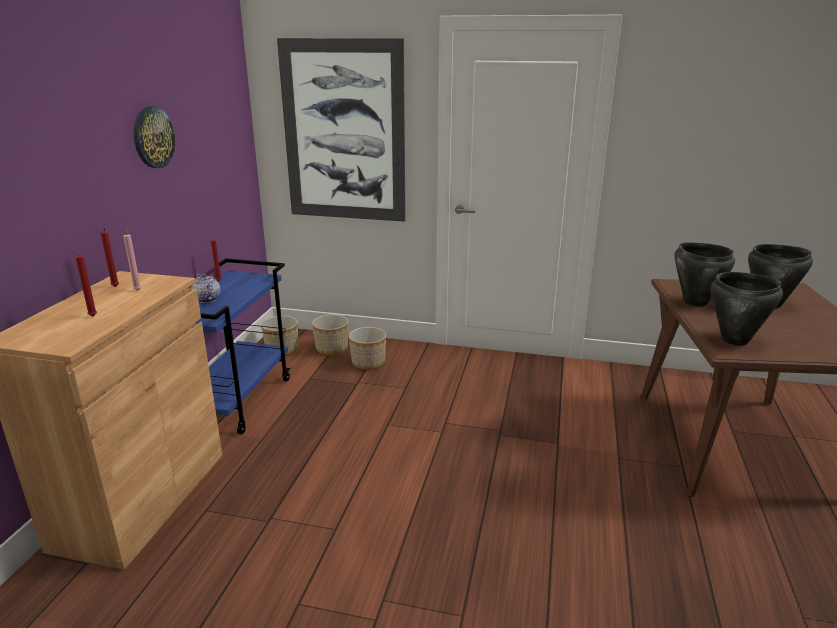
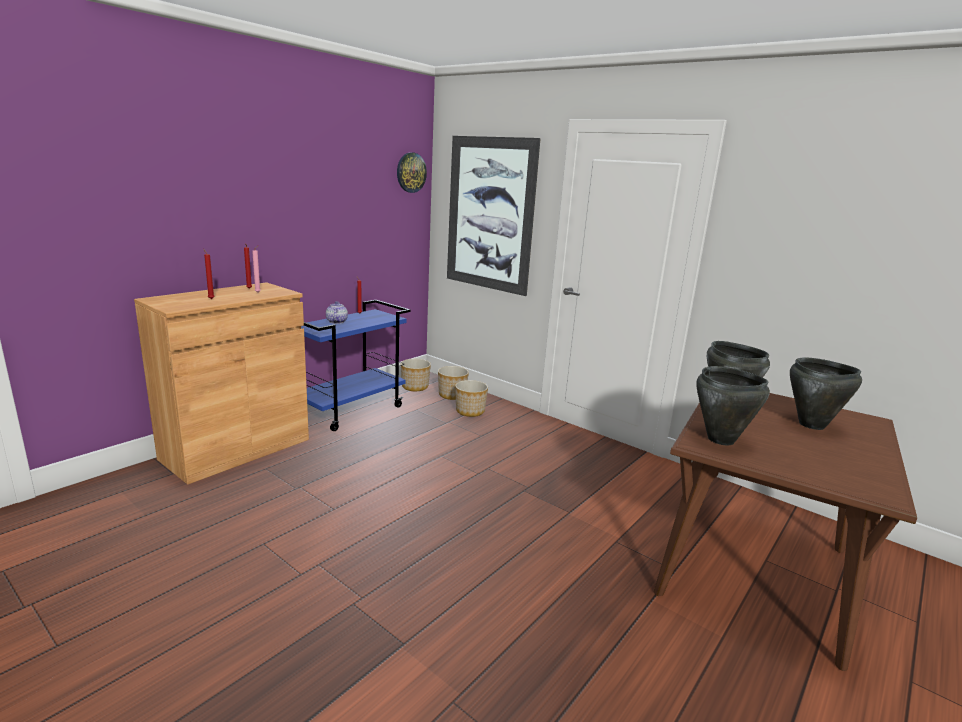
camera: 25 degrees right, 5 degrees down
wall clock [134,106,175,168] -> wall clock moved to [397,152,427,193]

